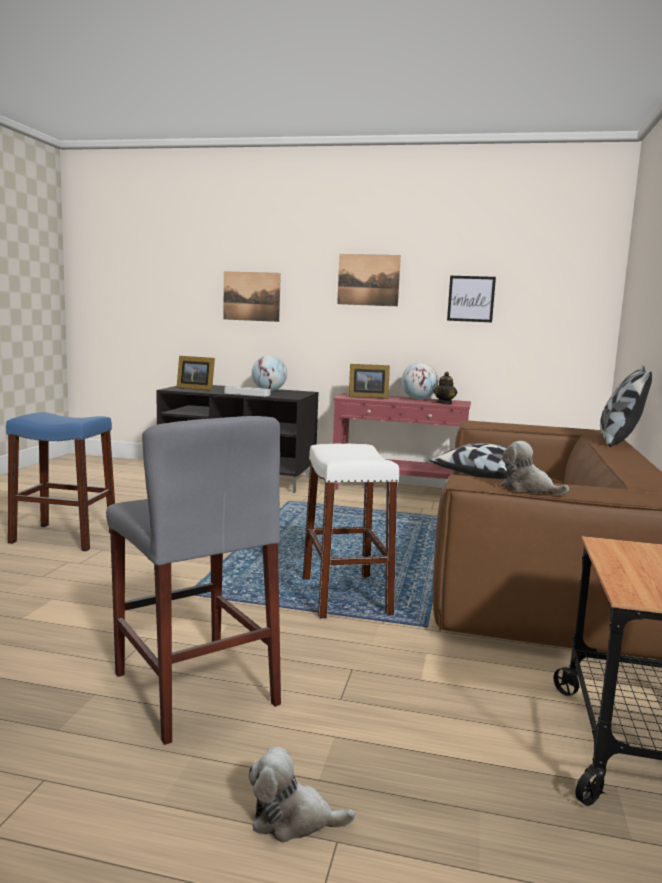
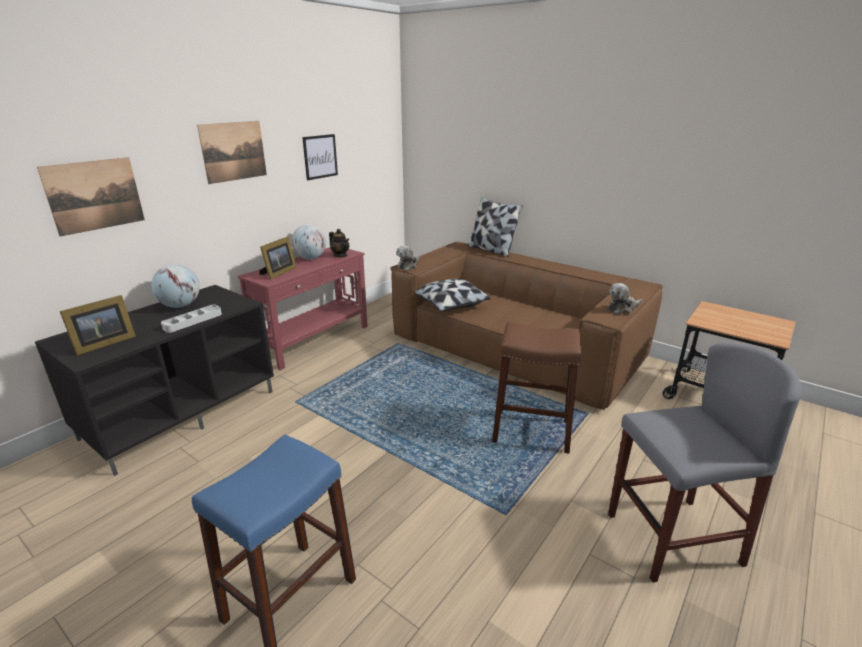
camera: 65 degrees left, 15 degrees up
plush toy [249,747,356,843] -> plush toy moved to [397,245,419,270]
white stool [303,444,399,619] -> brown stool [492,322,581,454]

